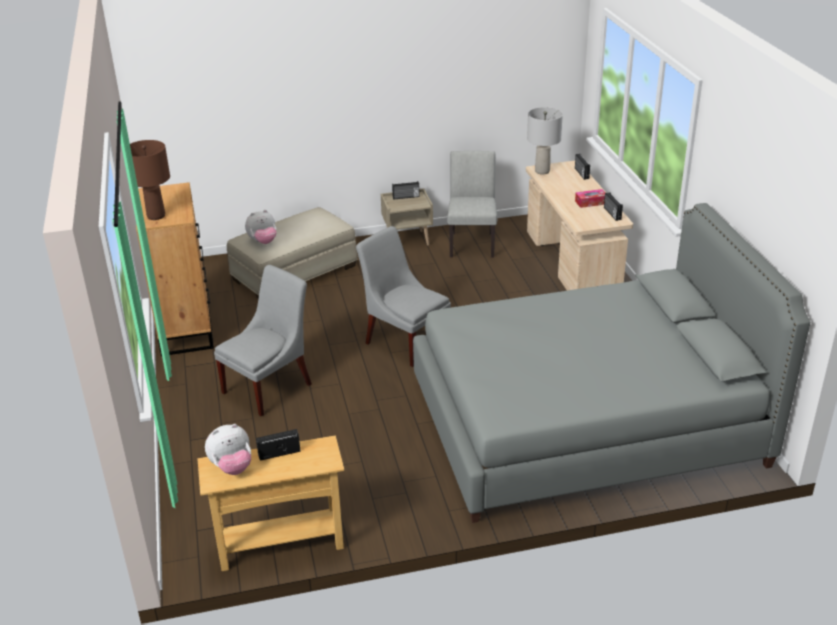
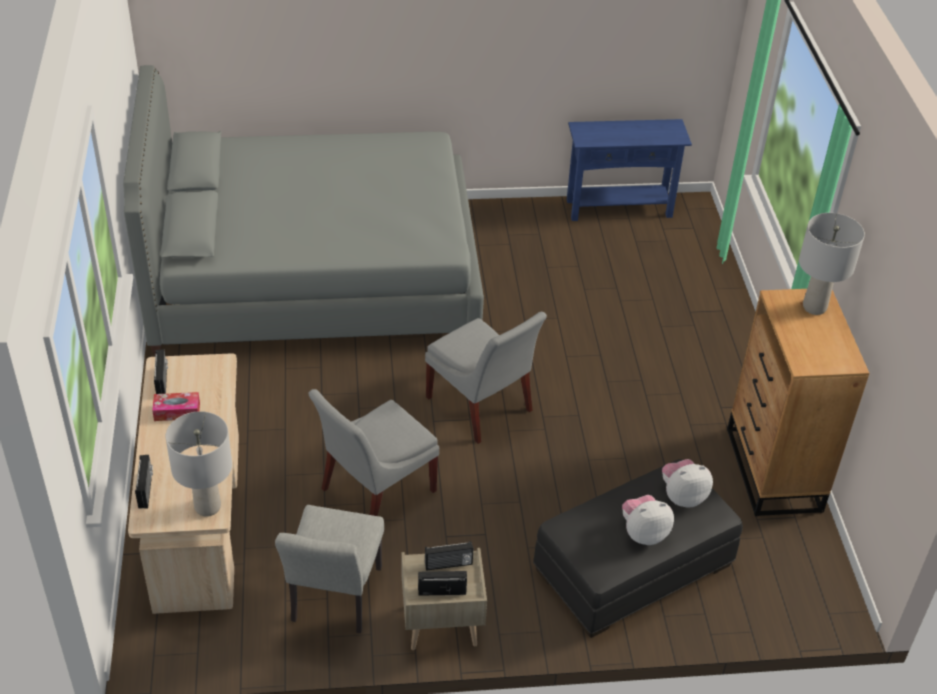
camera: 175 degrees left, 10 degrees up
brown table lamp [130,140,170,220] -> grey table lamp [799,213,865,315]
beige console table [197,435,345,571] -> blue console table [567,119,692,221]
plush toy [205,424,251,475] -> plush toy moved to [622,495,674,545]
grey chair [214,265,312,417] -> grey chair moved to [309,389,439,516]
beige ottoman [227,207,357,299] -> black ottoman [533,459,743,638]
radio [256,429,301,461] -> radio moved to [425,541,473,571]

